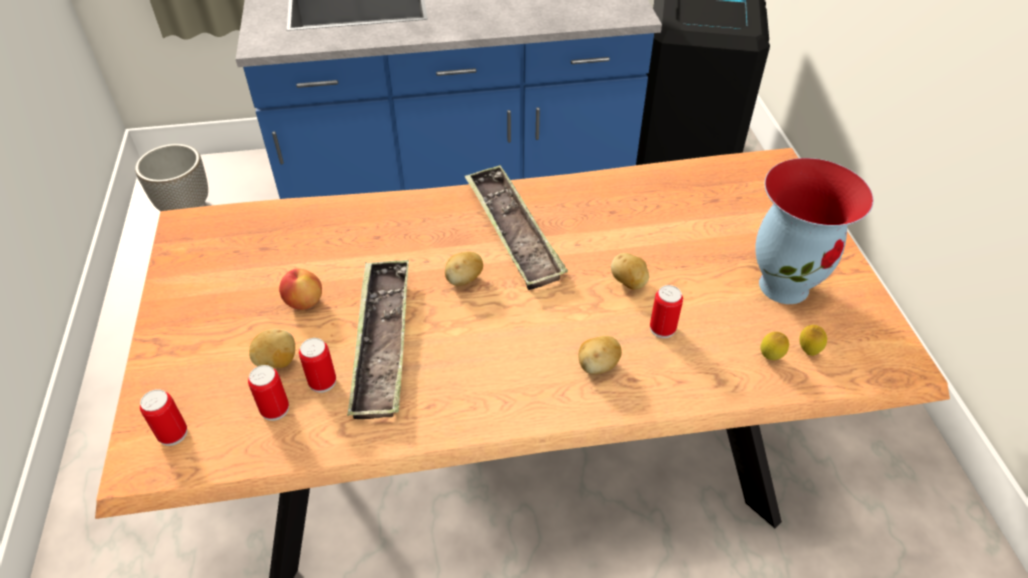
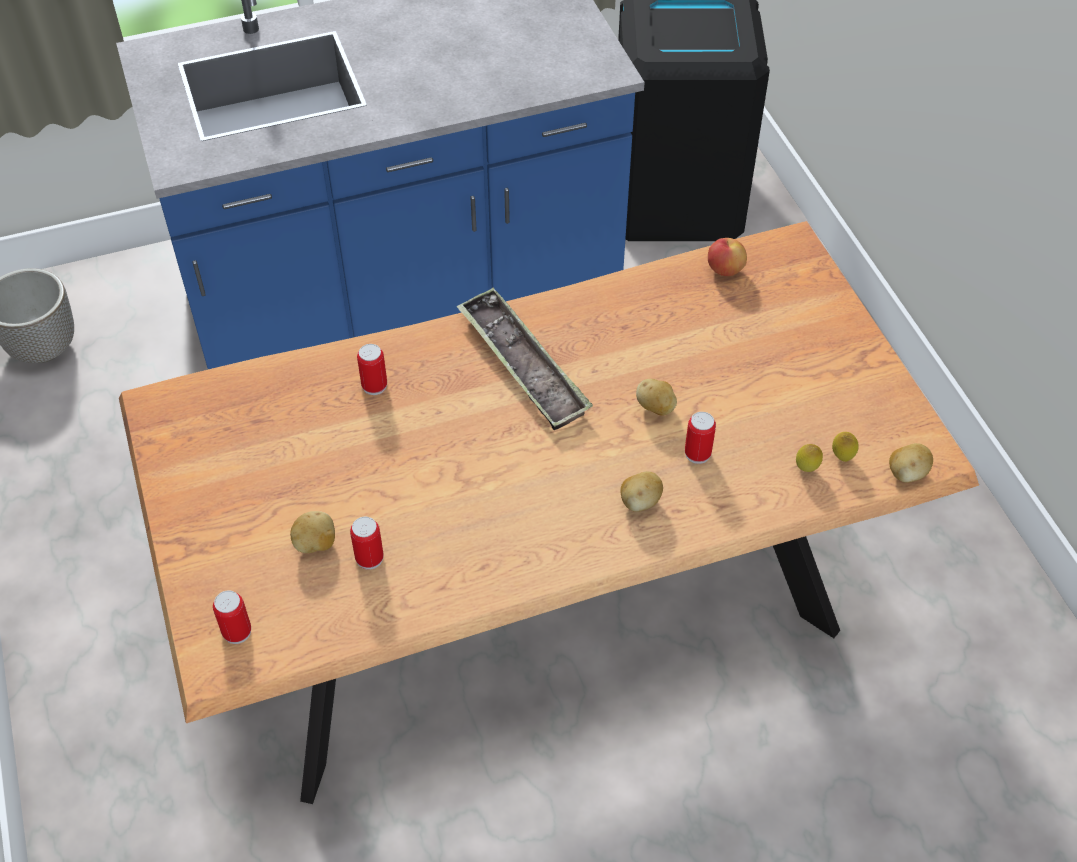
camera: 10 degrees left, 5 degrees up
can [248,365,289,421] -> can moved to [357,344,387,395]
apple [279,269,322,310] -> apple moved to [708,238,747,276]
tray [347,260,409,419] -> none
potato [445,251,483,286] -> potato moved to [889,443,933,483]
vase [755,158,874,304] -> none

